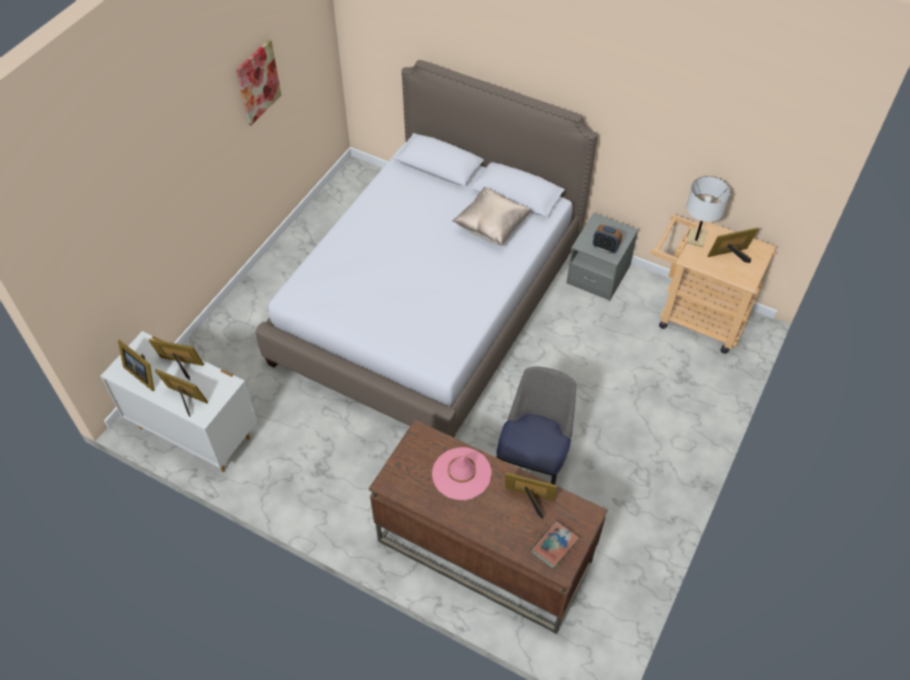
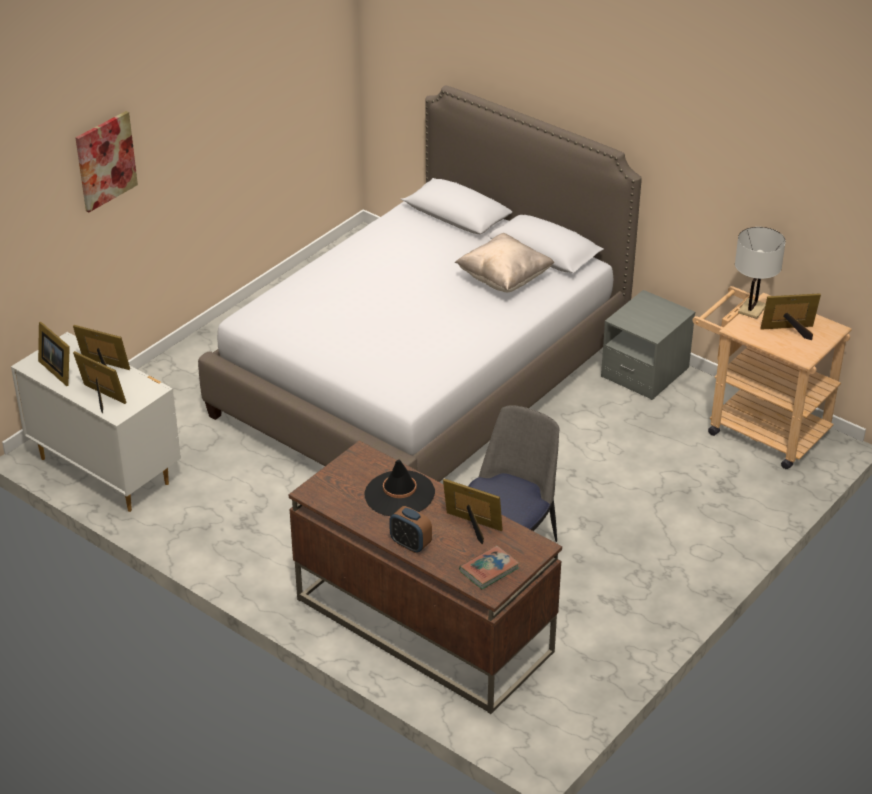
camera: 10 degrees right, 15 degrees down
picture [236,39,281,125] -> picture moved to [75,111,138,212]
pink hat [432,447,491,500] -> black hat [364,459,435,516]
alarm clock [593,225,622,254] -> alarm clock moved to [389,506,432,553]

